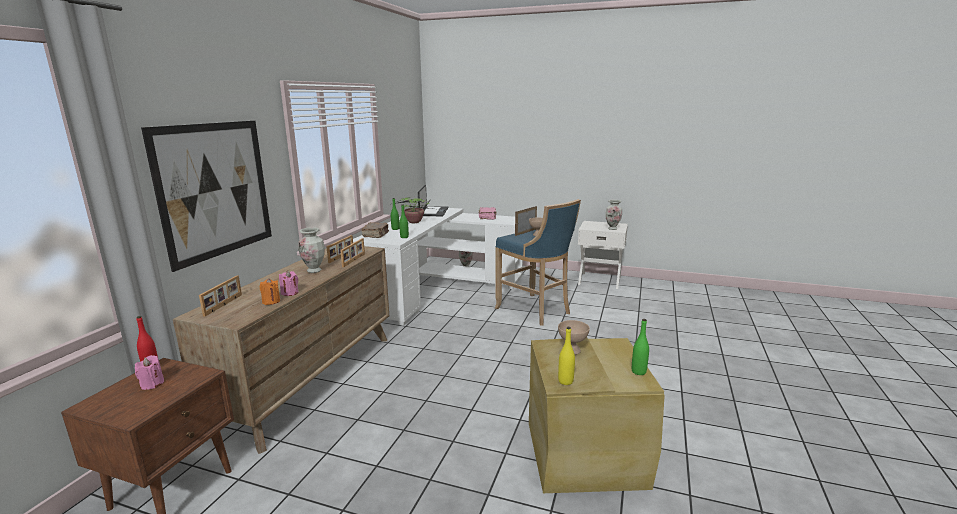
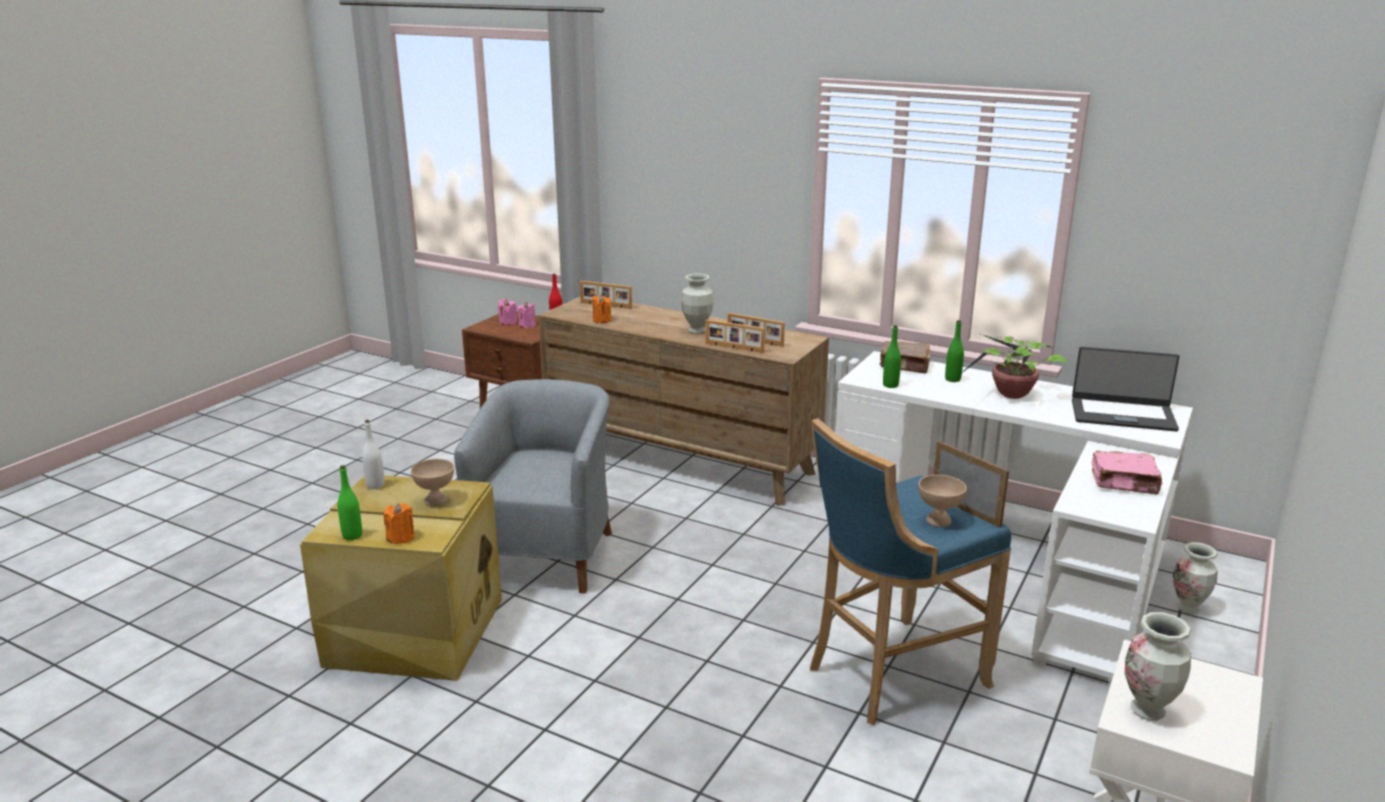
camera: 100 degrees right, 5 degrees up
picture [141,121,272,272] -> none
pink candle [279,271,299,296] -> pink candle moved to [498,299,517,325]
yellow bottle [558,327,575,385] -> white bottle [362,420,385,489]
none -> orange candle [384,503,415,544]
none -> grey armchair [454,379,612,594]

